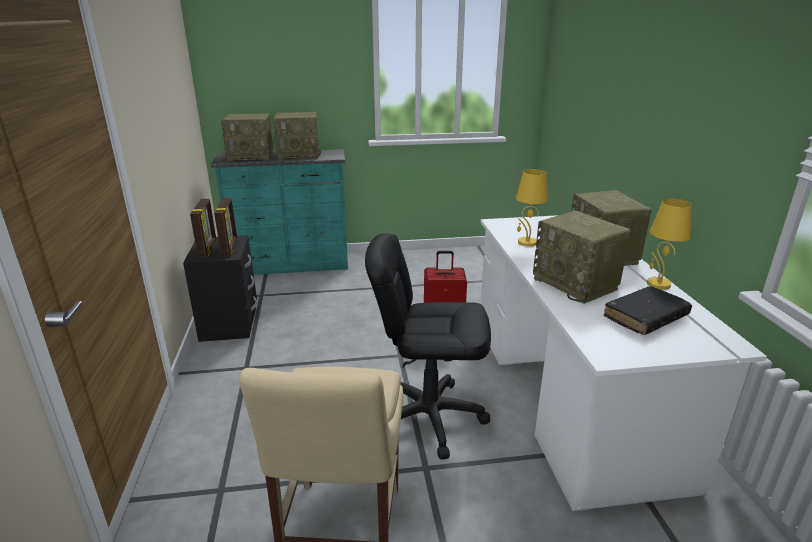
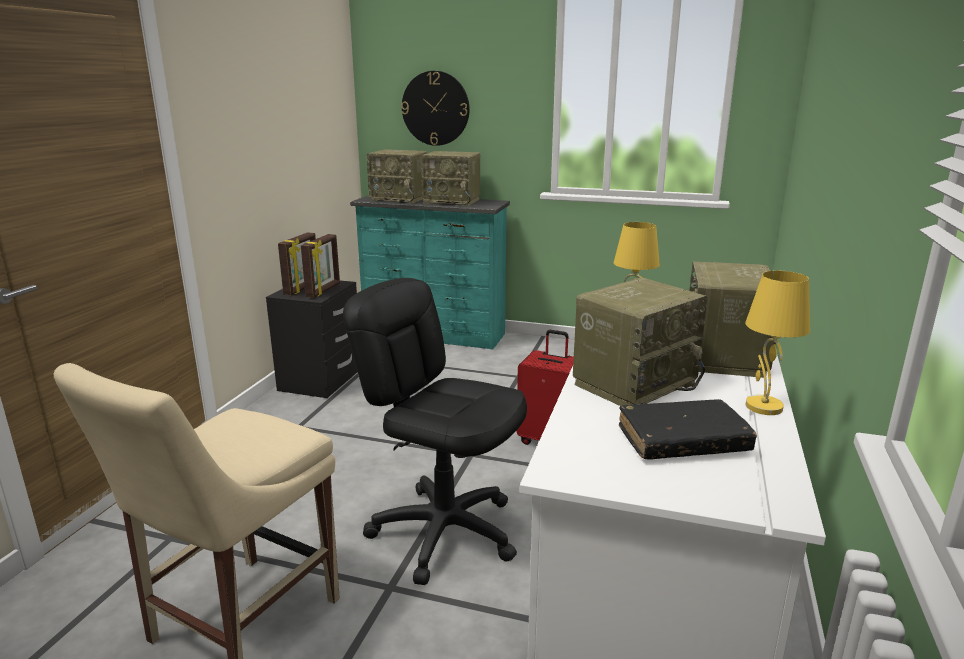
camera: 25 degrees right, 5 degrees down
radio [533,211,631,304] -> radio turned 120 degrees counterclockwise [573,277,708,406]
none -> wall clock [401,71,470,146]

